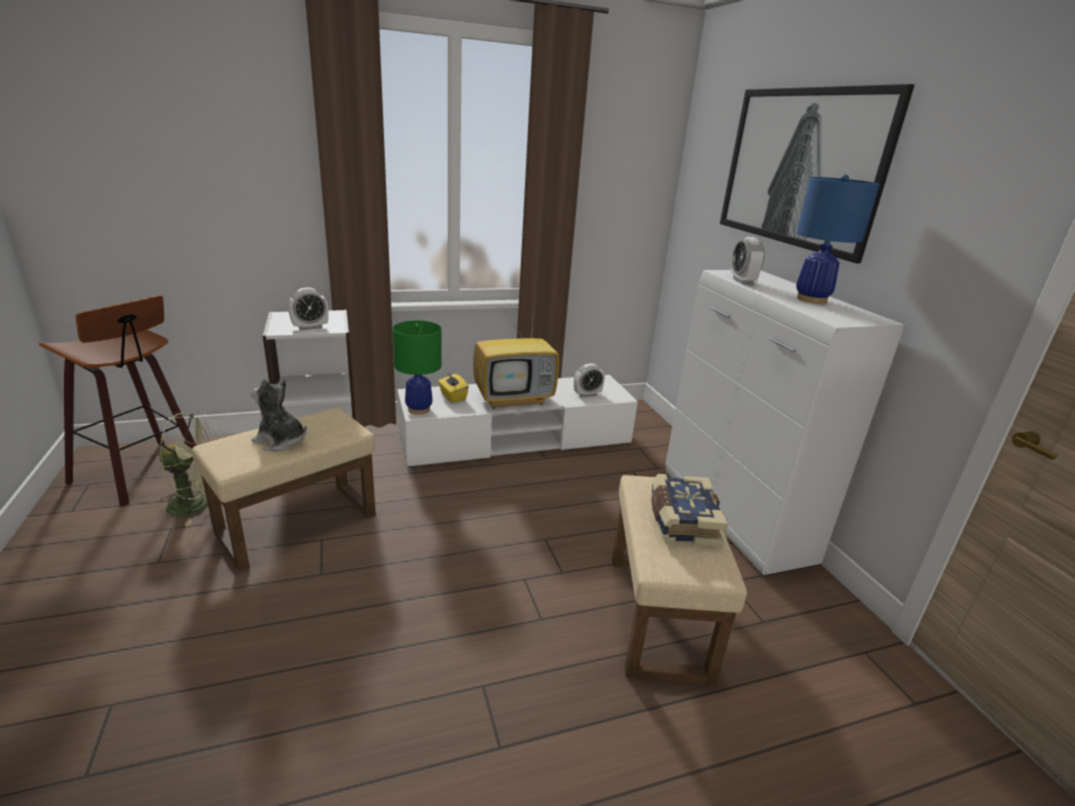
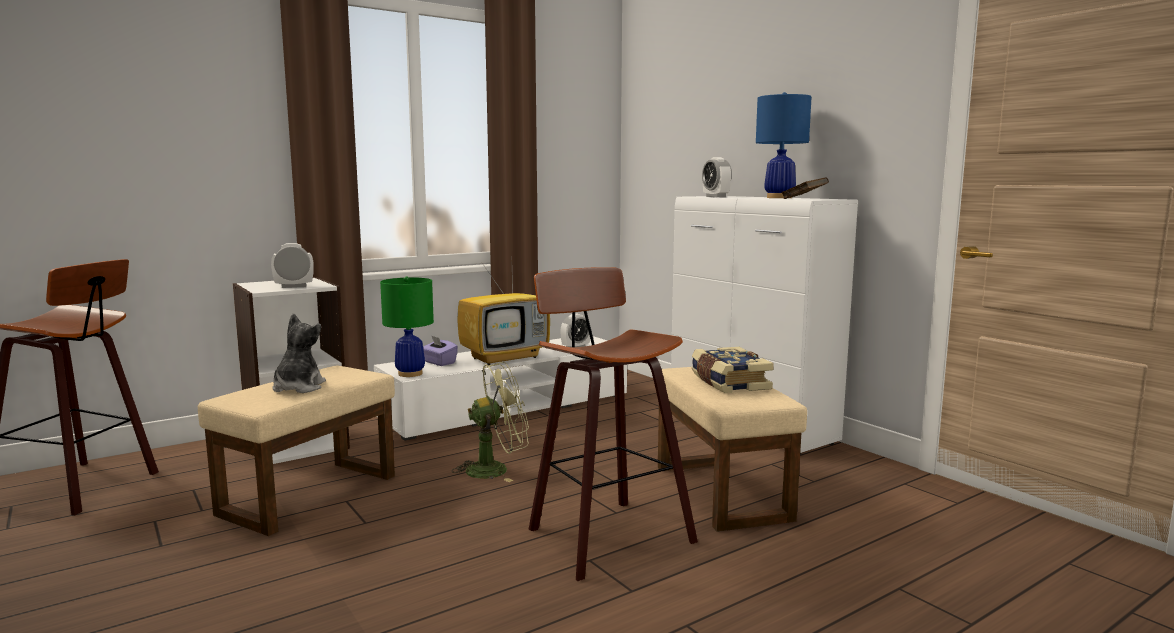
camera: 15 degrees left, 15 degrees down
green fan [158,412,218,526] -> green fan moved to [452,362,529,482]
plush toy [251,379,307,452] -> plush toy turned 90 degrees clockwise [272,313,326,393]
alarm clock [288,287,329,330] -> alarm clock turned 150 degrees counterclockwise [271,243,314,288]
yellow tissue box [438,373,469,402] -> purple tissue box [423,335,458,366]
picture [720,84,915,263] -> none
none -> stool [529,267,698,581]
none -> brown book [782,177,829,199]

